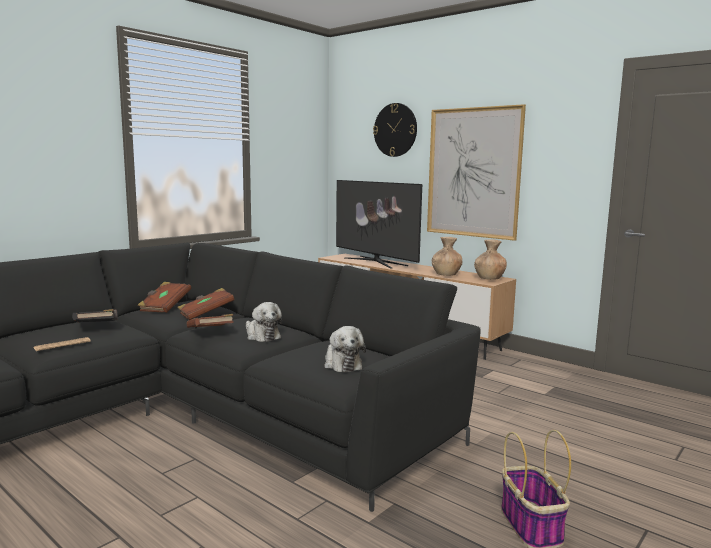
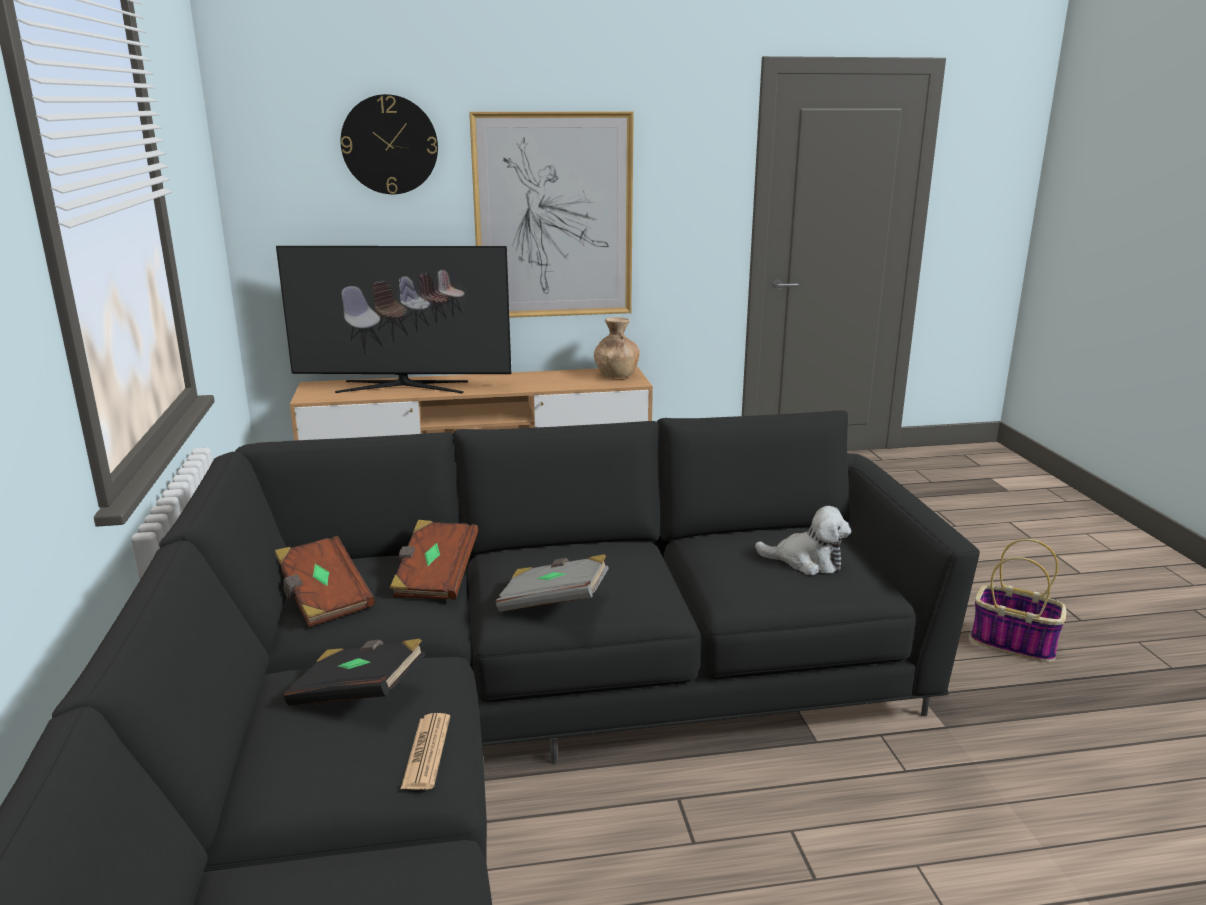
camera: 50 degrees left, 10 degrees up
brown book [186,314,234,328] -> grey book [496,554,609,612]
plush toy [246,302,282,342] -> none
brown vase [432,237,463,276] -> none

